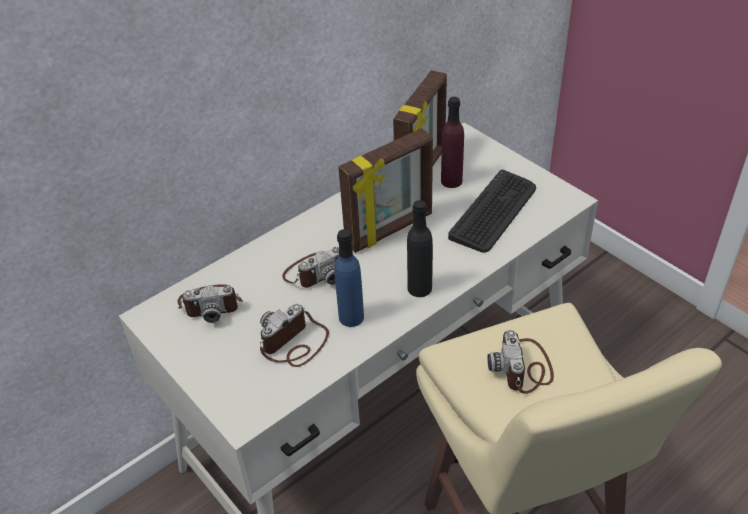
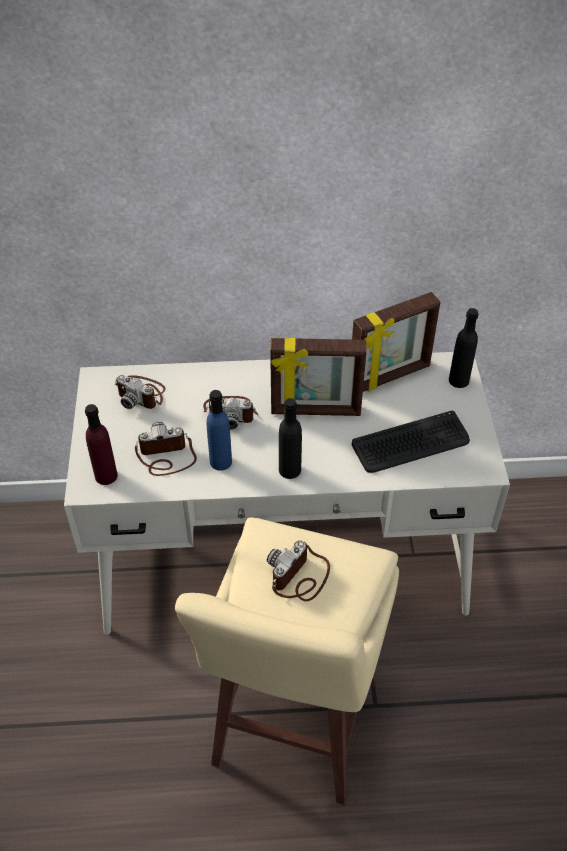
camera: 35 degrees right, 5 degrees up
purple bottle [441,97,464,188] -> purple bottle moved to [85,404,118,485]
none -> black bottle [449,308,478,388]

